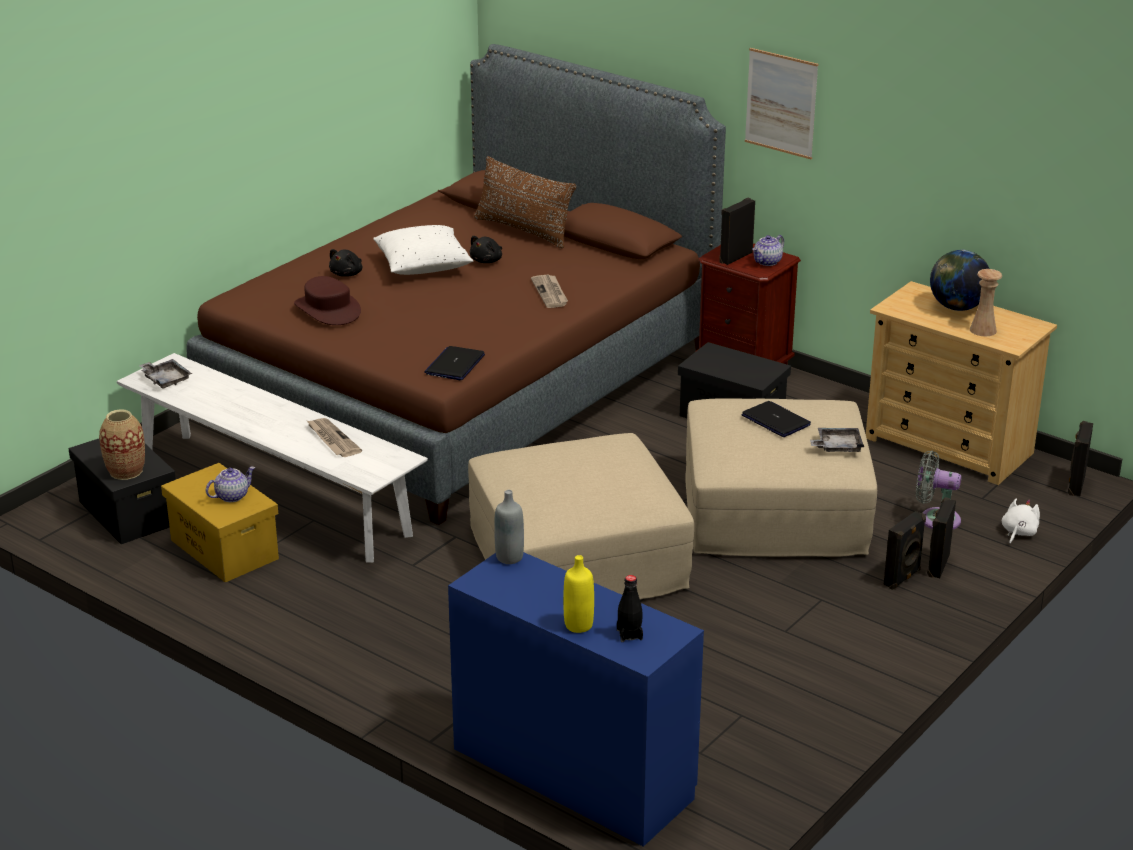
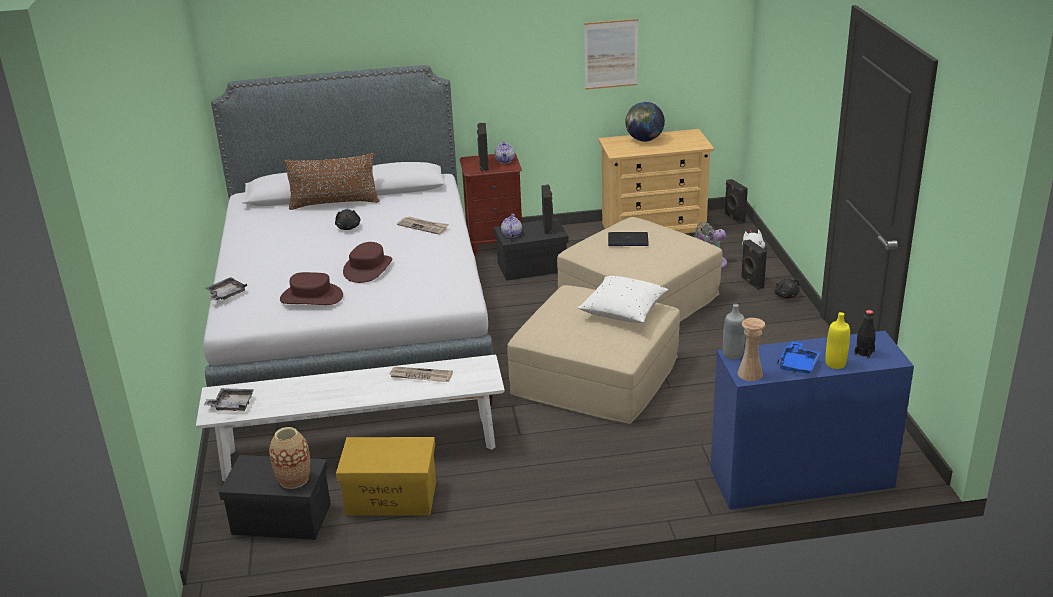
camera: 45 degrees left, 0 degrees up
brown bed [186,44,726,525] -> grey bed [203,65,493,406]
teapot [206,467,255,502] -> teapot moved to [501,214,522,238]
black plush toy [329,249,362,277] -> black plush toy moved to [775,278,800,298]
white pillow [373,225,473,275] -> white pillow moved to [578,276,668,323]
laptop [424,346,485,380] -> none
picture [745,48,818,159] -> picture moved to [584,19,638,90]
grey tray [810,428,864,452] -> grey tray moved to [205,277,247,300]
black speaker [883,511,926,590] -> black speaker moved to [541,185,553,234]
beige vase [970,269,1002,336] -> beige vase moved to [737,318,766,381]
none -> brown hat [343,242,392,283]
none -> blue tray [777,341,821,374]

